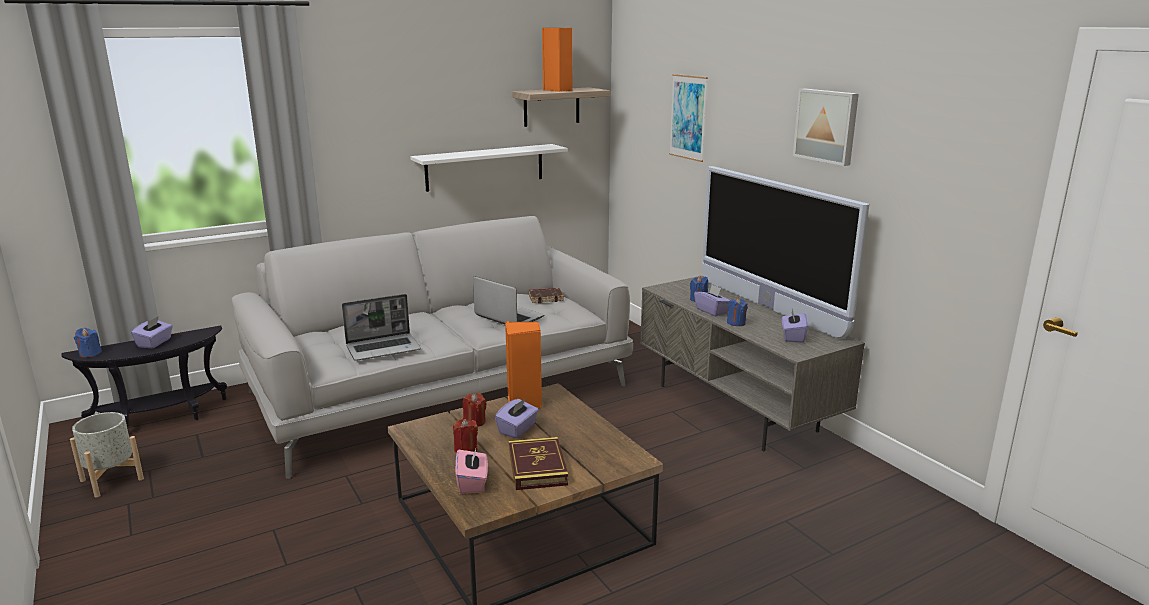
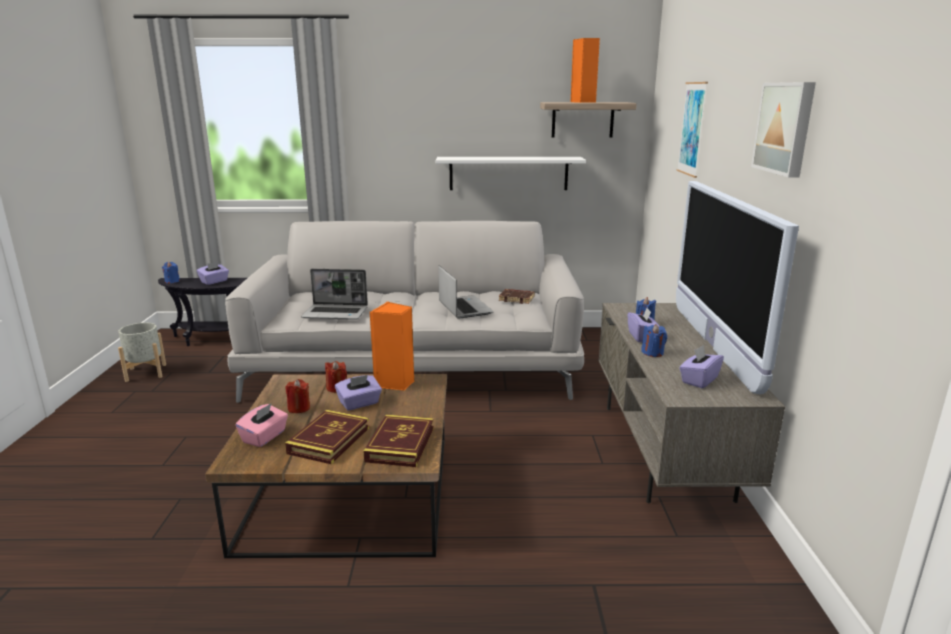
camera: 30 degrees right, 0 degrees up
none -> book [364,414,434,467]

